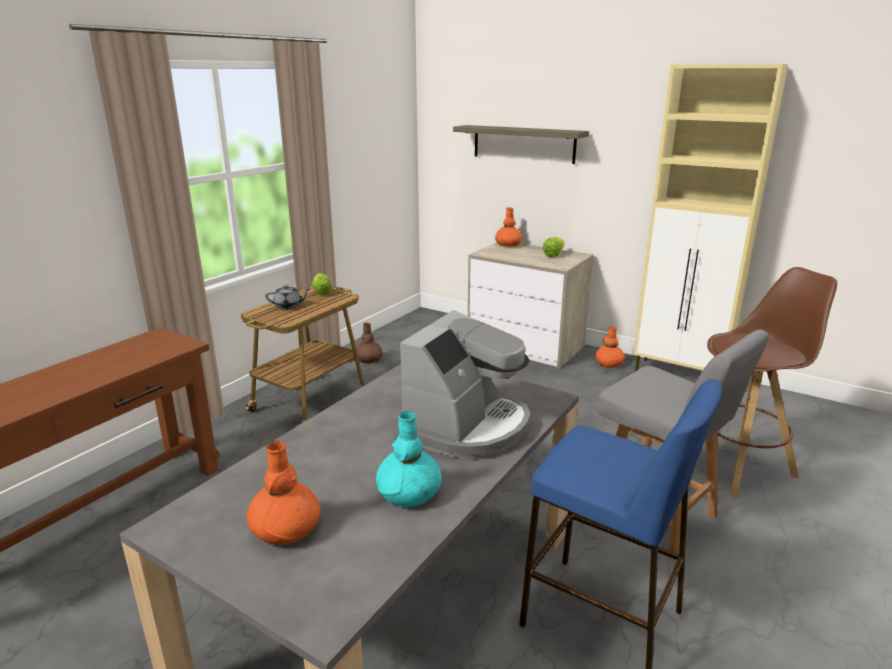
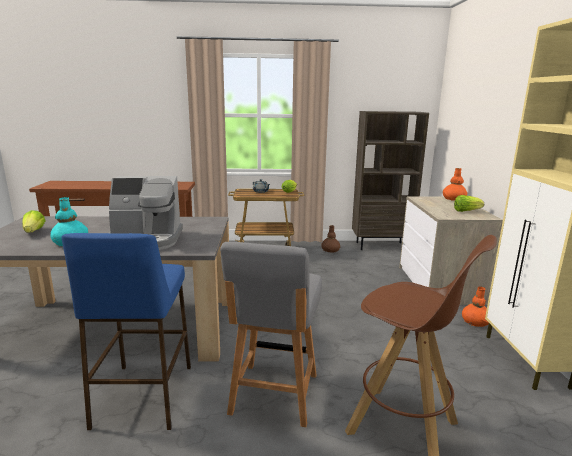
camera: 55 degrees right, 5 degrees down
orange vase [247,441,320,545] -> lettuce [22,210,46,233]
shelf [453,125,589,164] -> none
none -> brown bookcase [352,111,429,250]

